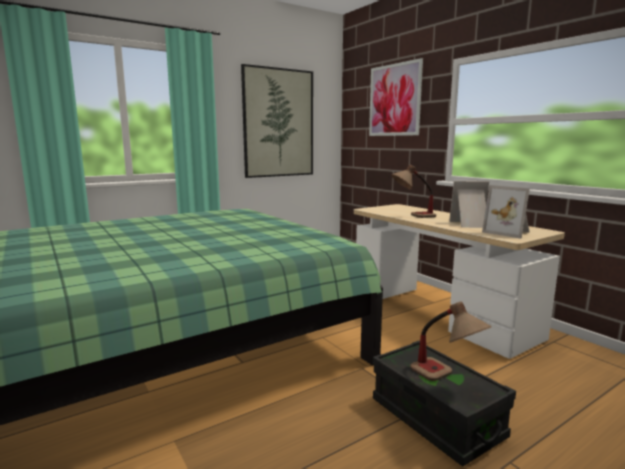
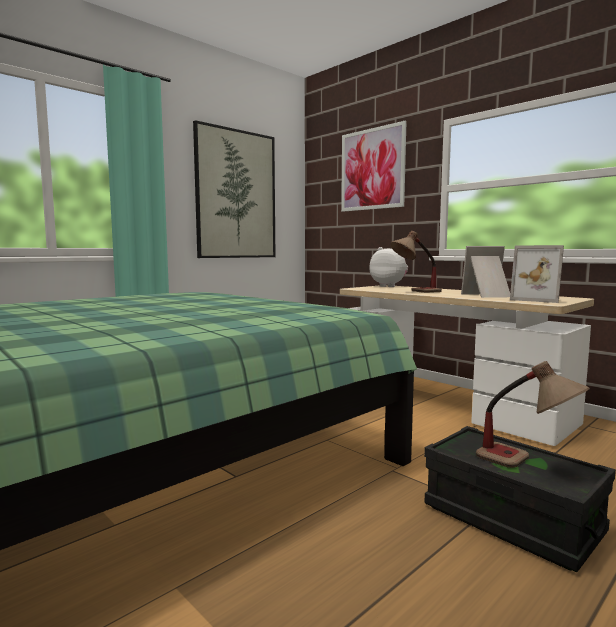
camera: 10 degrees left, 5 degrees down
none -> plush toy [369,247,408,287]

